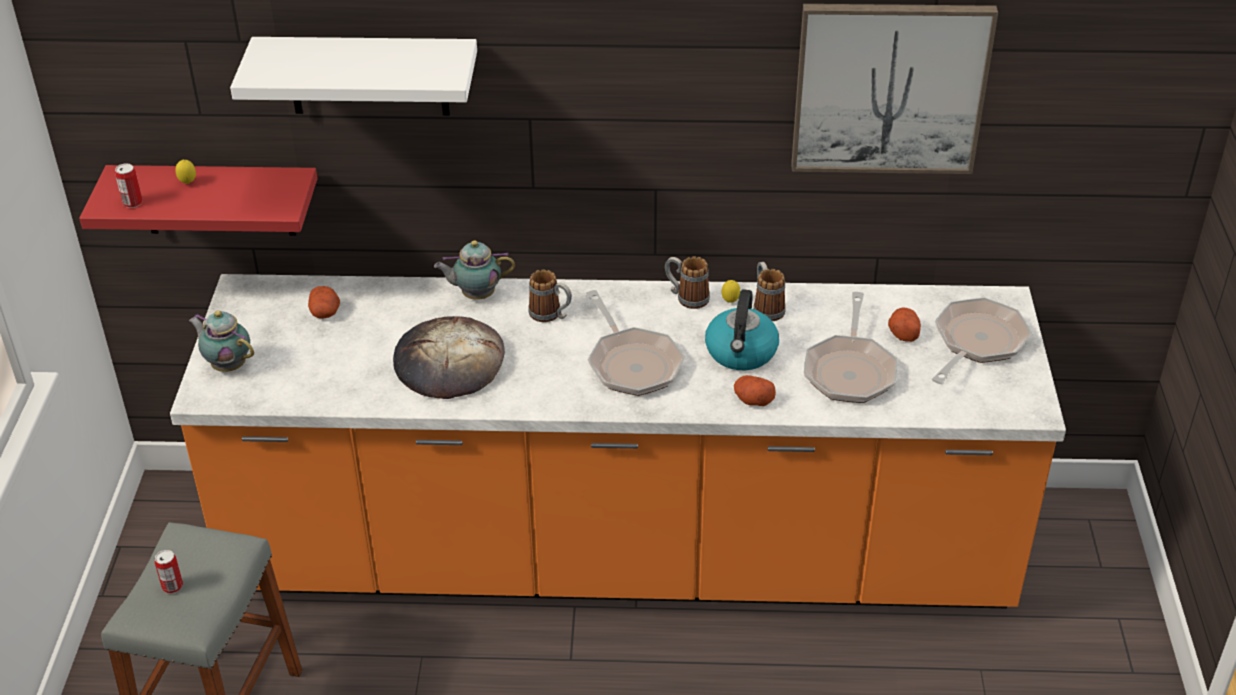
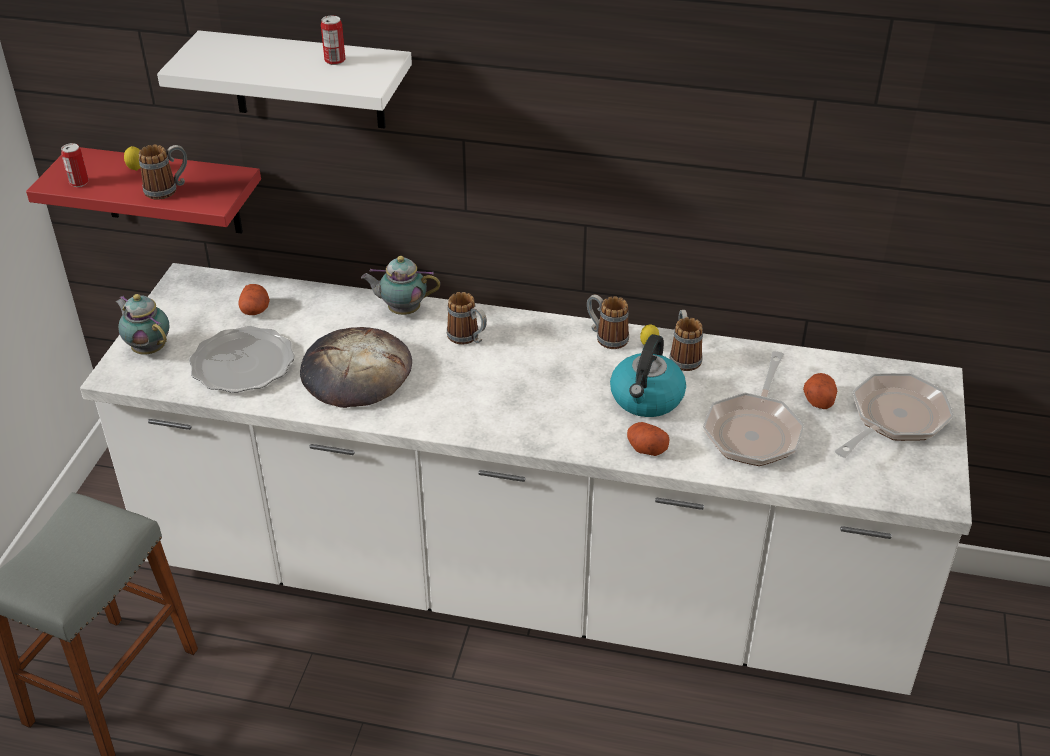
camera: 10 degrees right, 0 degrees up
can [155,550,183,593] -> can moved to [321,15,345,65]
orange counter [170,274,1066,608] -> white counter [80,263,972,695]
frying pan [586,290,685,396] -> none
picture [791,4,998,174] -> none
none -> mug [139,145,187,200]
none -> plate [189,326,295,393]

